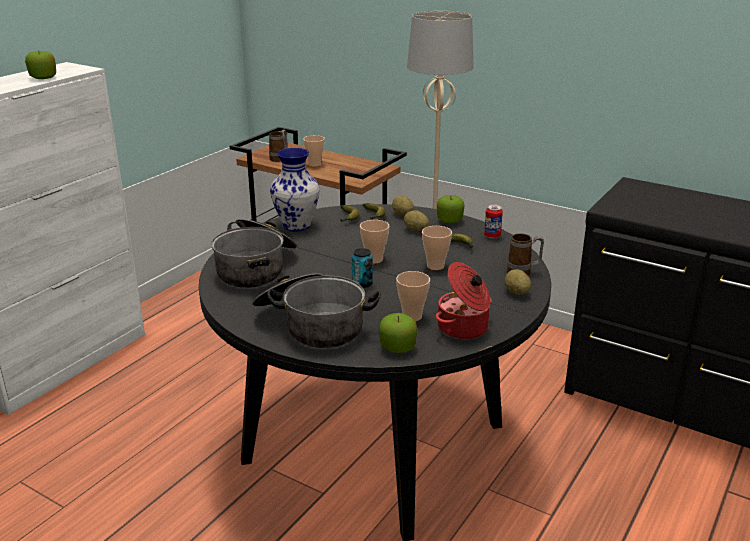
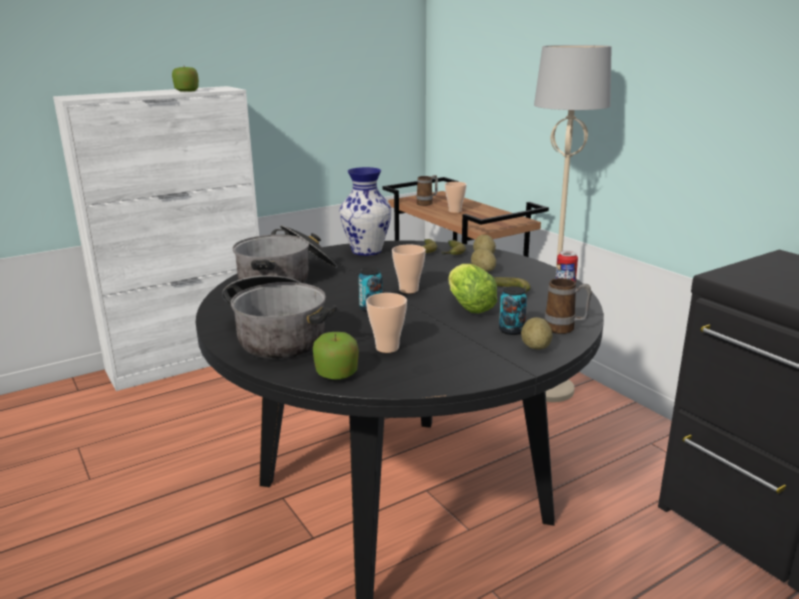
camera: 25 degrees right, 5 degrees down
cup [422,226,452,270] -> lettuce [449,264,497,313]
cooking pot [435,262,492,340] -> none
apple [437,195,465,224] -> none
none -> can [499,286,527,335]

